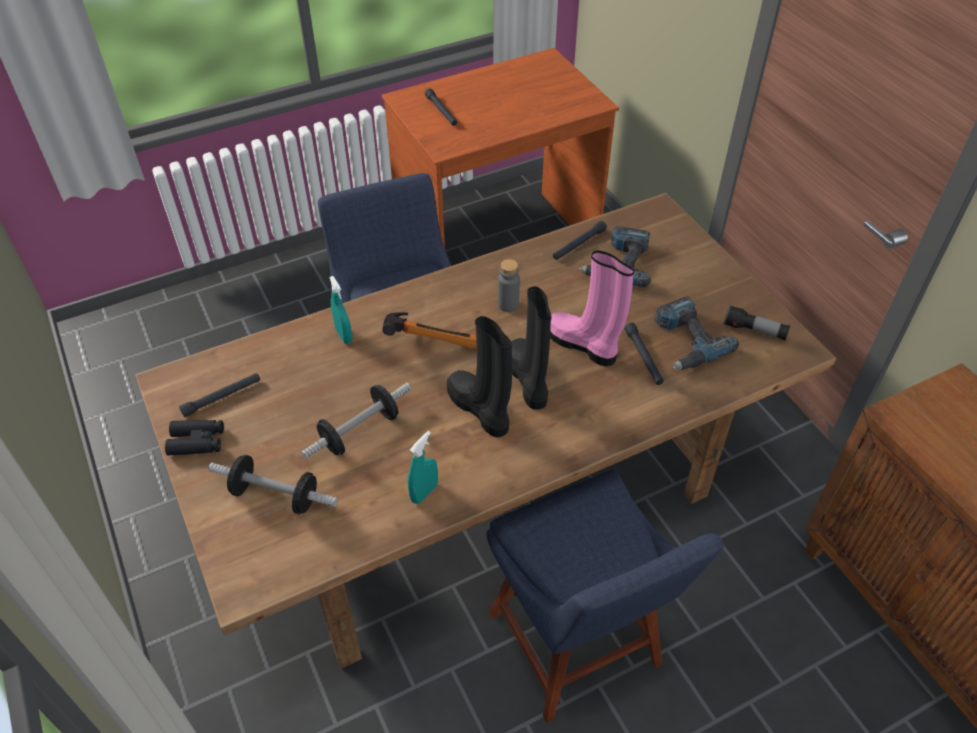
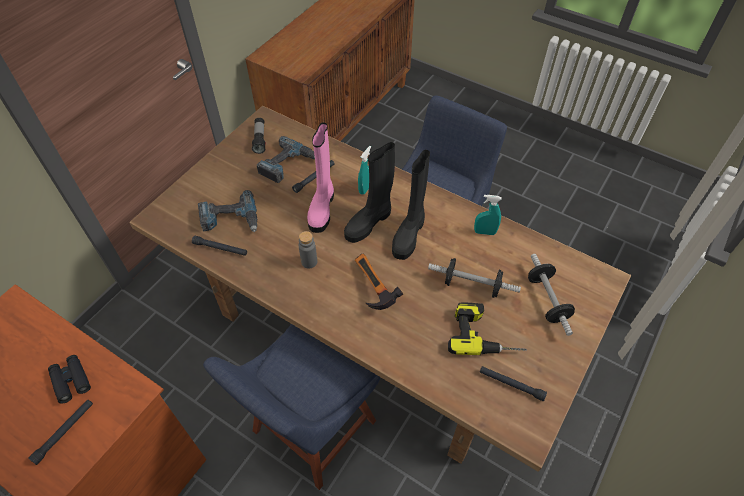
camera: 120 degrees left, 5 degrees up
black binoculars [165,420,224,455] -> black binoculars moved to [48,355,91,404]
turquoise spray bottle [329,276,352,344] -> turquoise spray bottle moved to [358,146,371,195]
none -> power drill [448,302,527,355]

